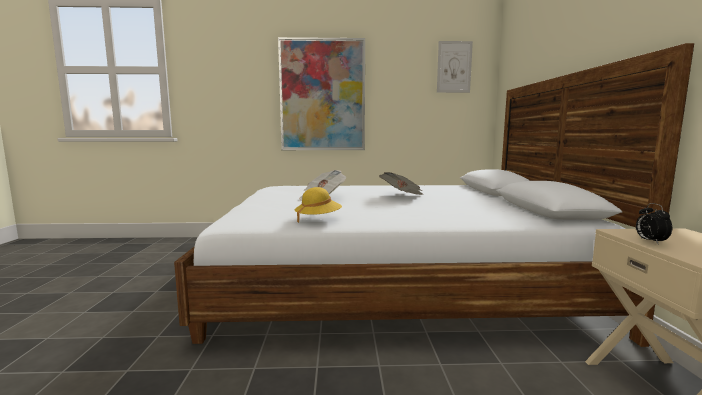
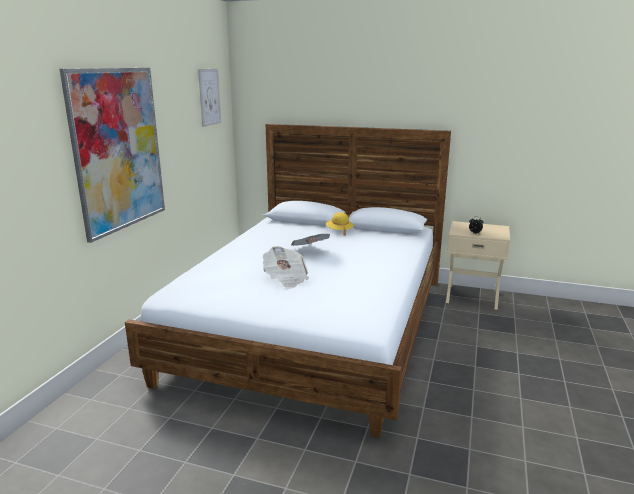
camera: 70 degrees left, 10 degrees up
yellow hat [295,187,342,223] -> yellow hat moved to [326,212,354,236]

